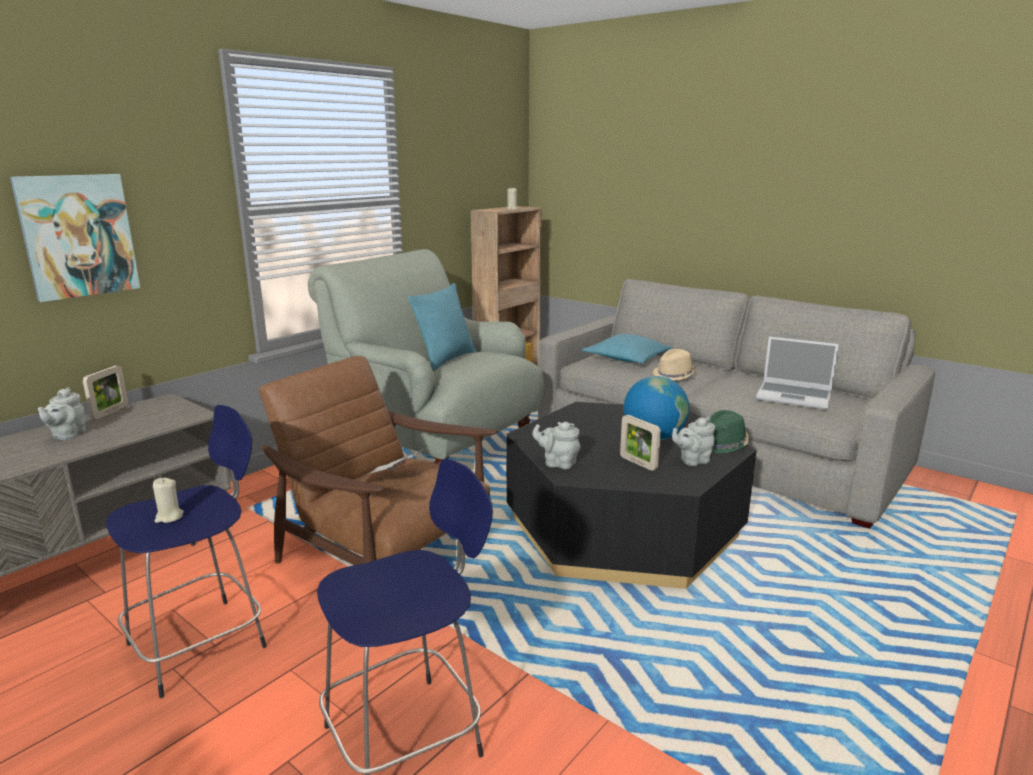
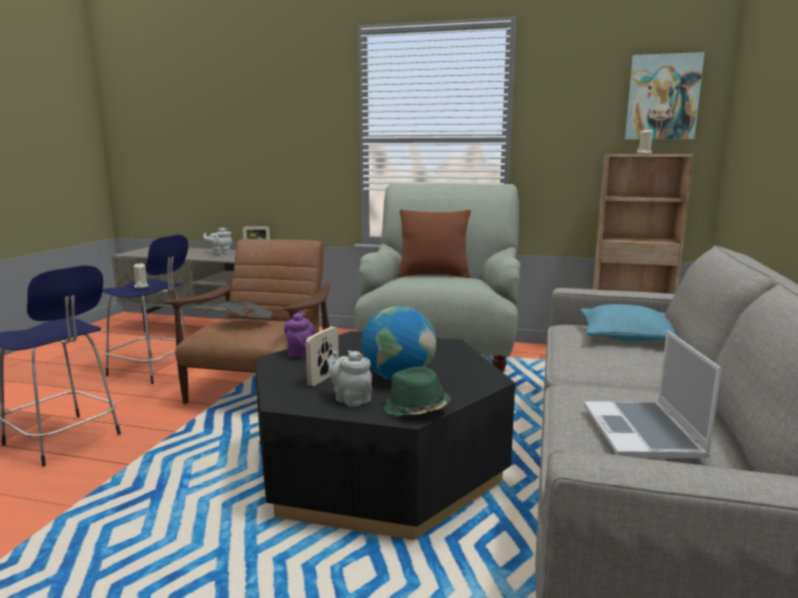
camera: 65 degrees right, 5 degrees down
picture [10,174,140,302] -> picture moved to [625,52,705,140]
turquoise pillow [408,283,477,371] -> brown pillow [398,209,471,278]
grey teapot [532,422,581,469] -> purple teapot [284,312,315,358]
beige hat [653,349,696,381] -> none

